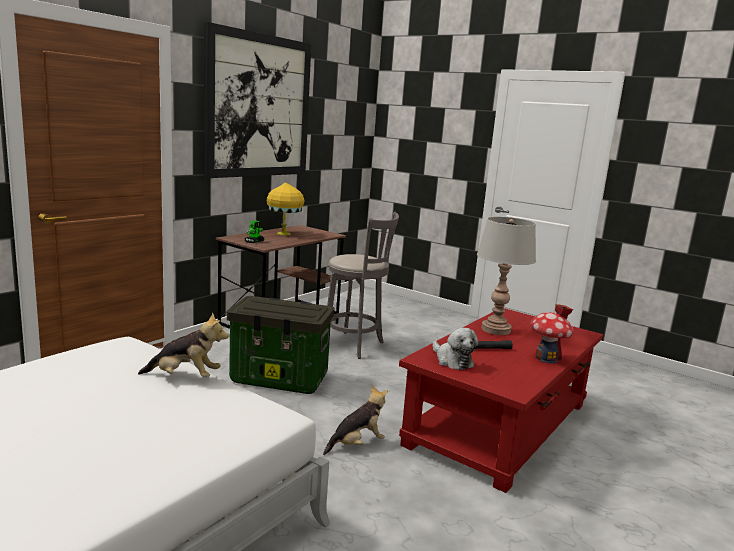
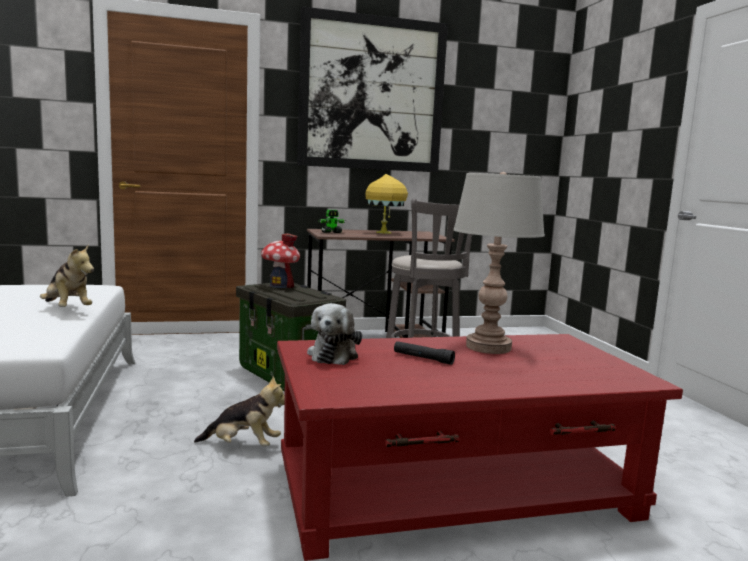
camera: 40 degrees right, 5 degrees down
toy house [531,304,574,364] -> toy house moved to [261,233,300,288]

